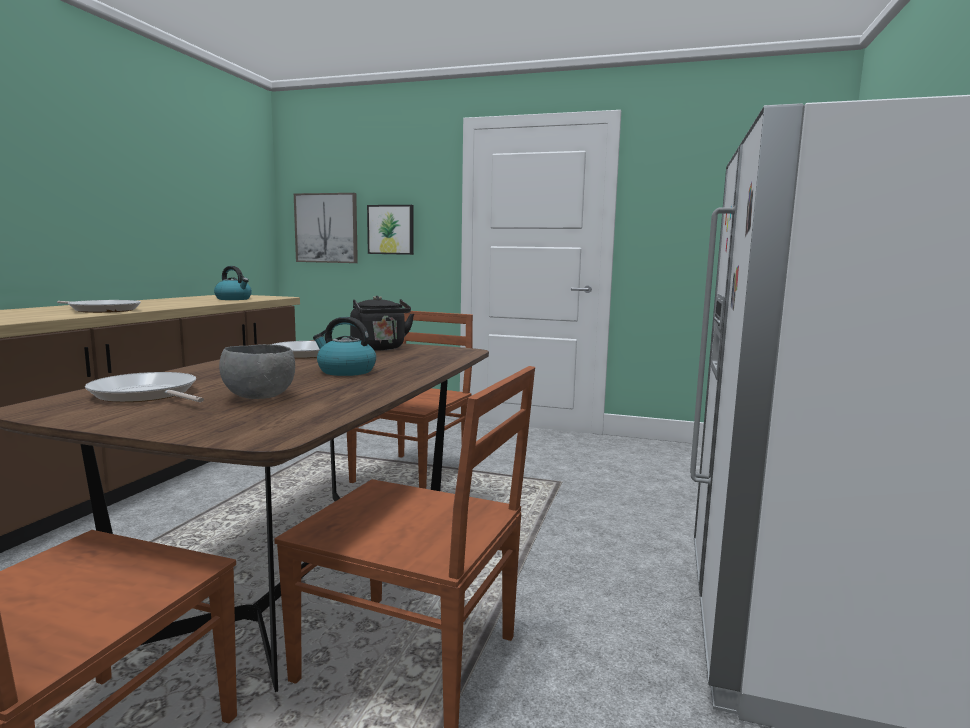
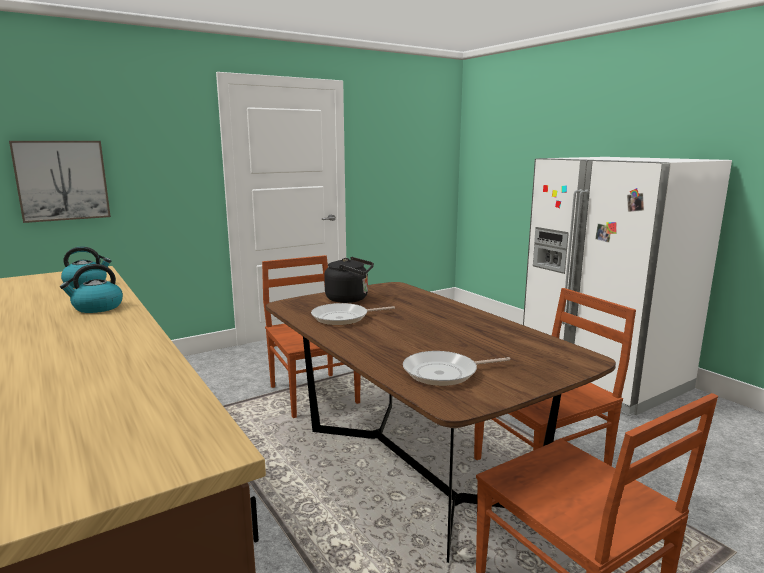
camera: 50 degrees left, 5 degrees up
frying pan [57,300,141,313] -> none
grey bowl [219,344,295,399] -> none
kettle [313,317,376,376] -> kettle moved to [60,264,123,313]
picture [367,205,414,255] -> none

